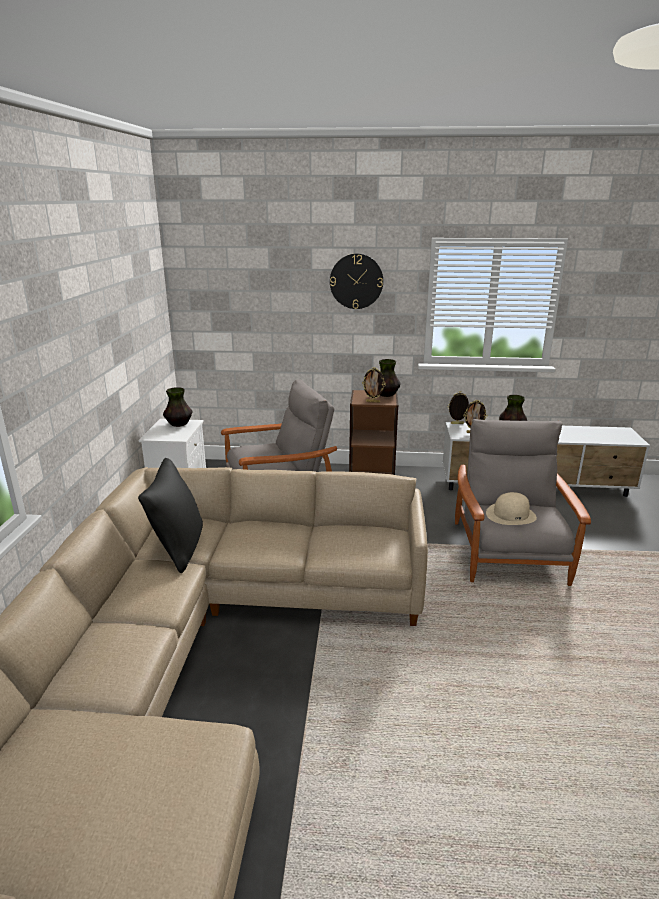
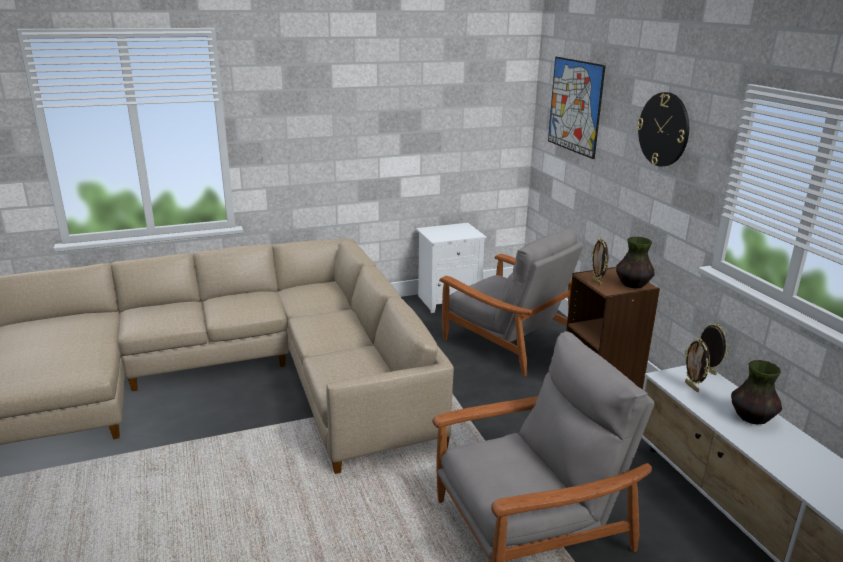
camera: 65 degrees right, 0 degrees up
black pillow [138,458,203,573] -> none
vase [163,387,192,427] -> none
beige hat [486,492,537,525] -> none
none -> picture [548,57,606,159]

